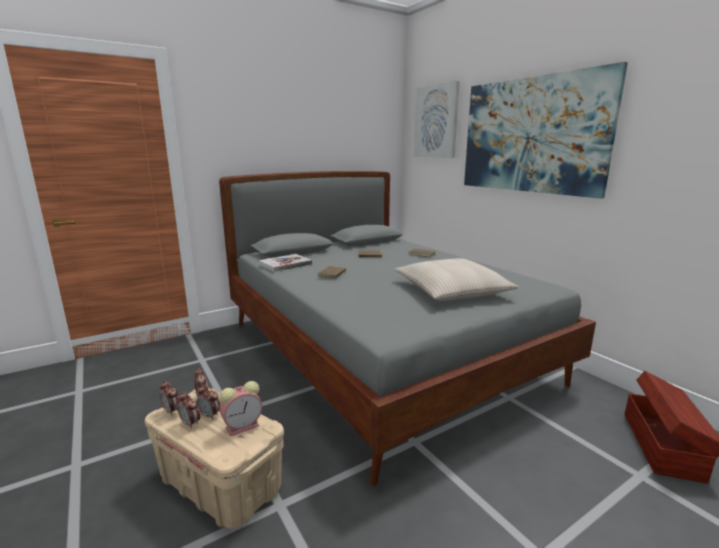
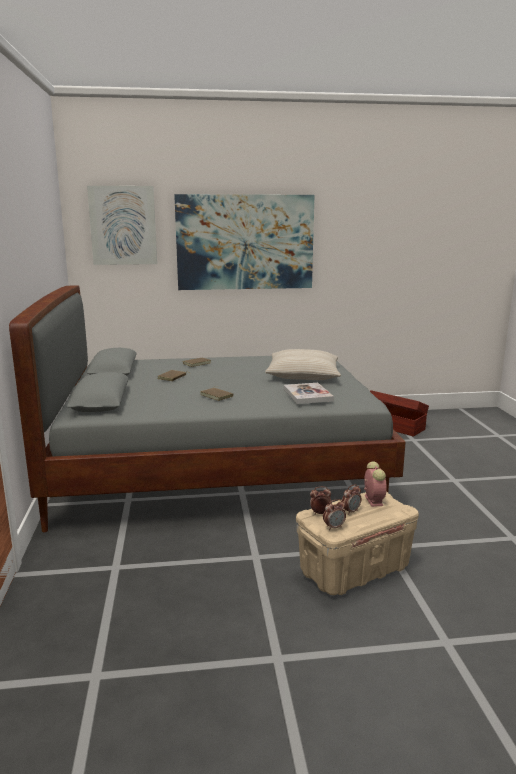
camera: 65 degrees left, 0 degrees up
alarm clock [178,392,200,429] -> none
book [259,254,312,272] -> book moved to [284,383,334,404]

